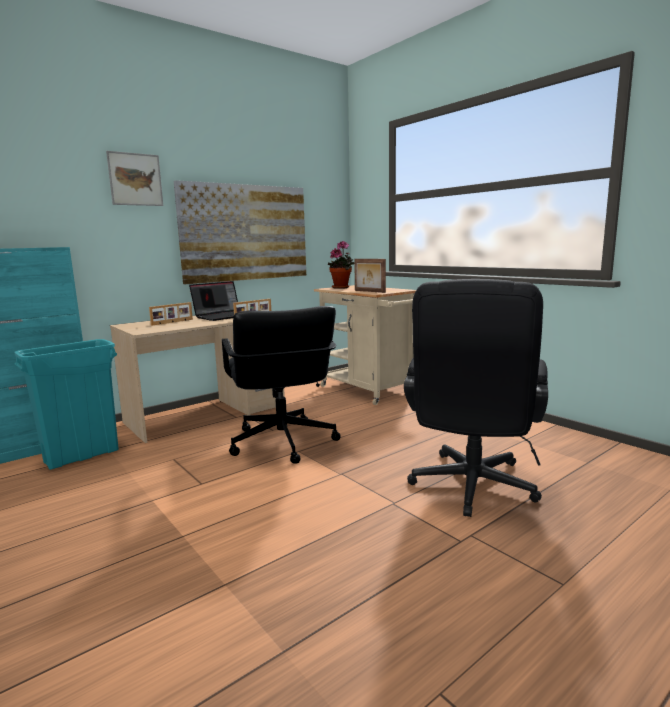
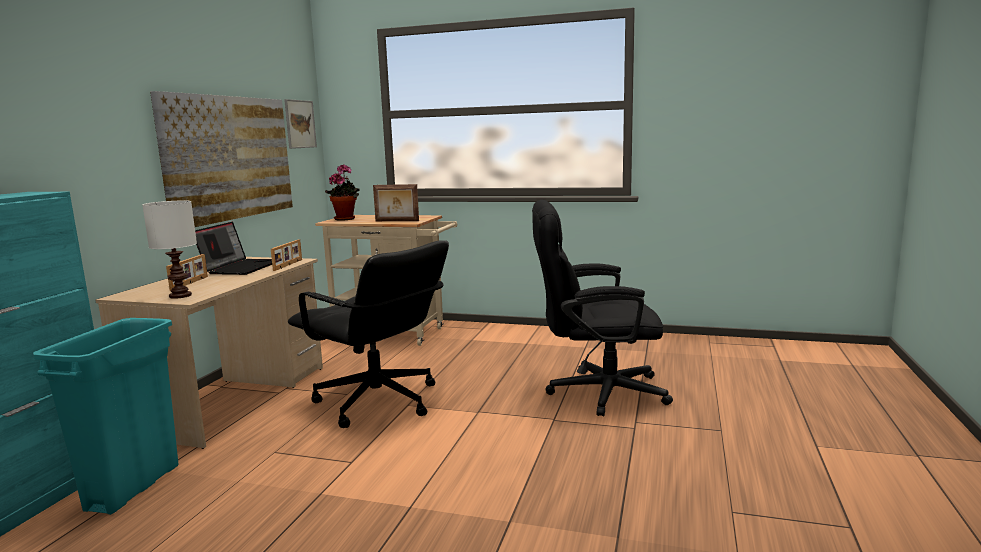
camera: 35 degrees left, 0 degrees up
picture [106,151,163,206] -> picture moved to [284,99,317,149]
black office chair [404,279,548,517] -> black office chair turned 105 degrees clockwise [532,200,673,416]
none -> white table lamp [142,200,197,299]

